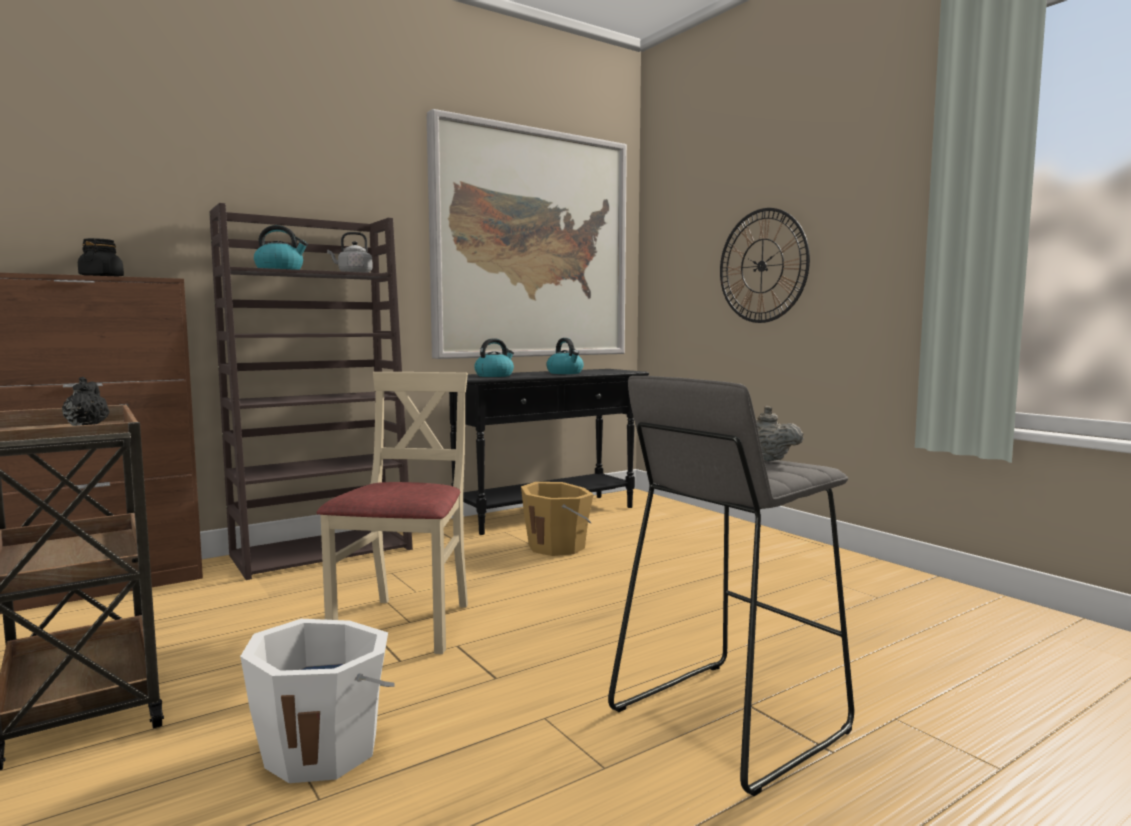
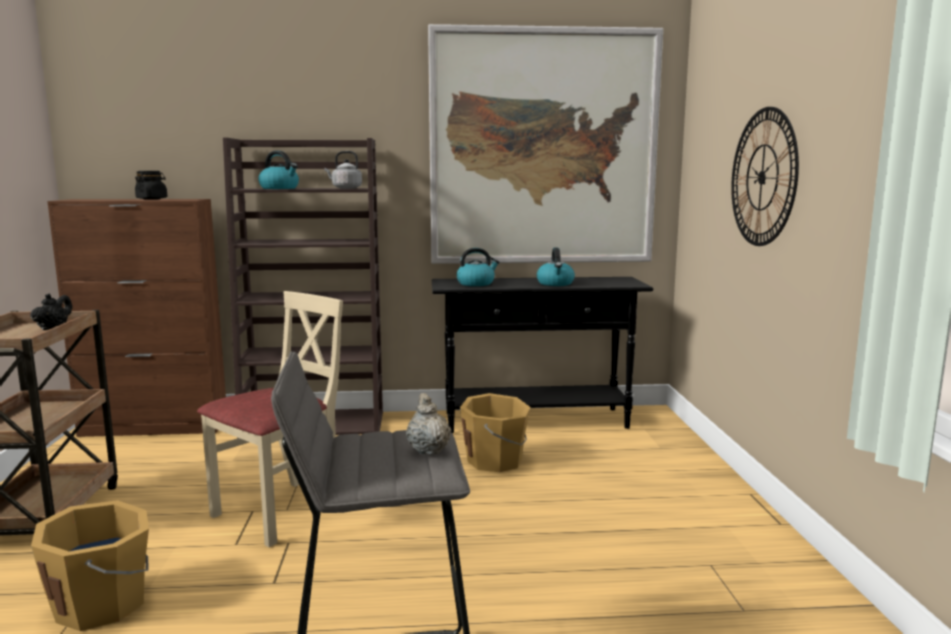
camera: 30 degrees right, 5 degrees up
white bucket [240,619,394,783] -> orange bucket [31,500,149,631]

